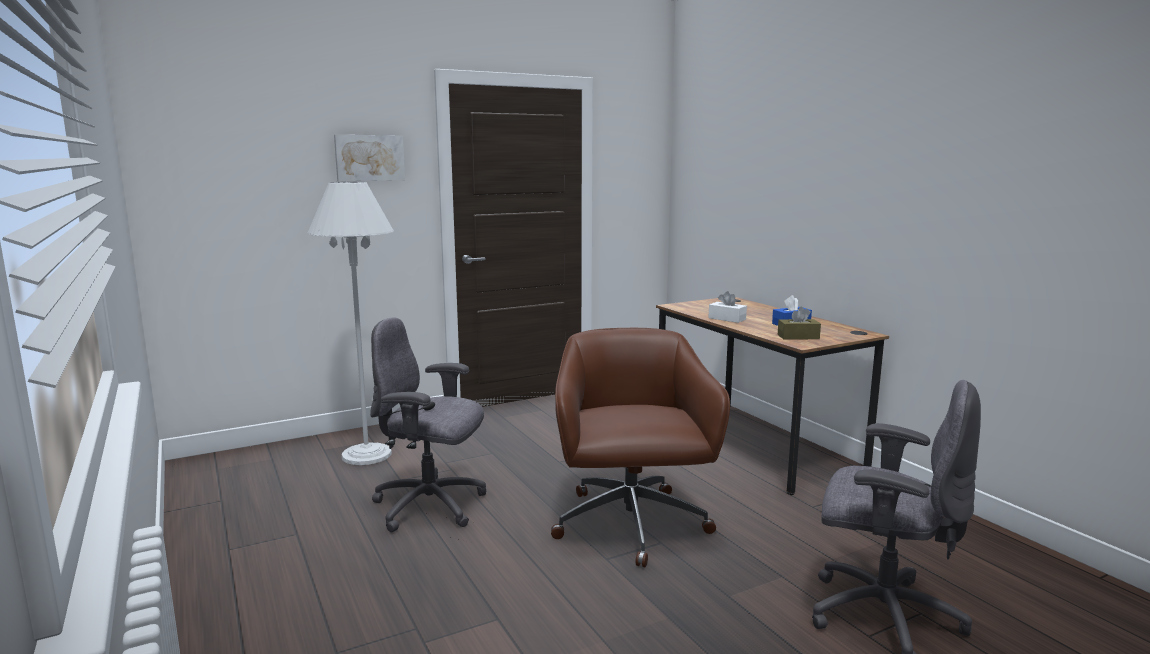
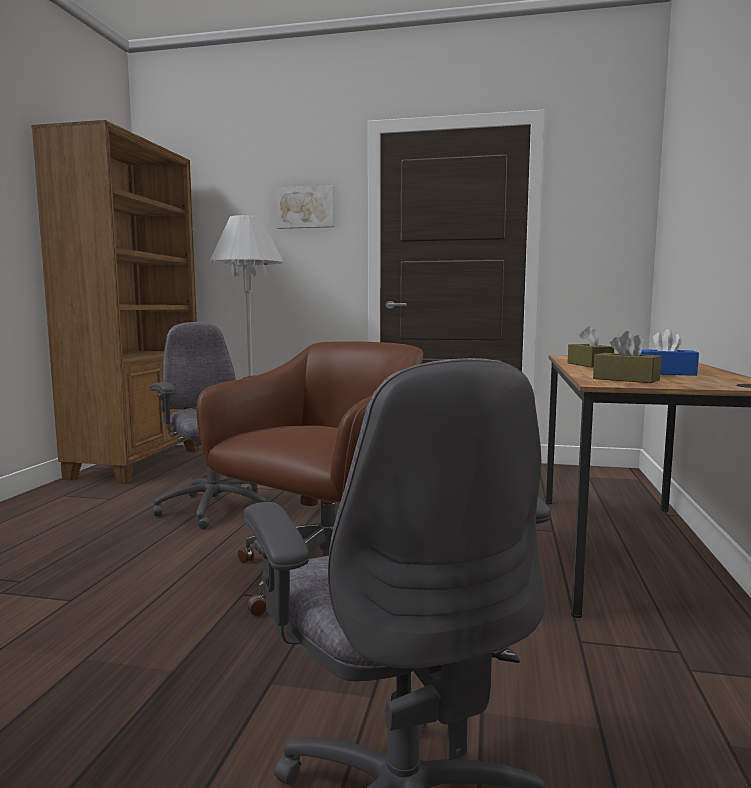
camera: 40 degrees right, 5 degrees down
white tissue box [709,291,747,323] -> brown tissue box [568,326,614,368]
none -> brown bookcase [31,120,199,484]

